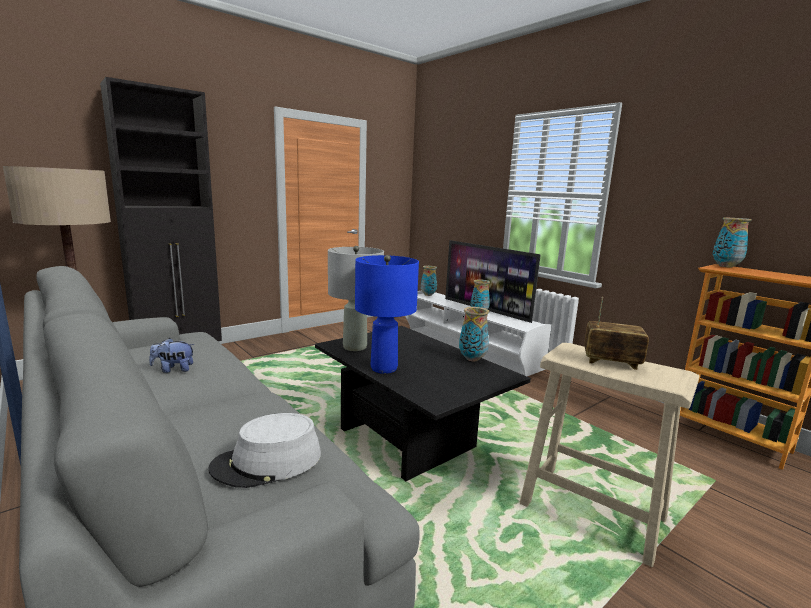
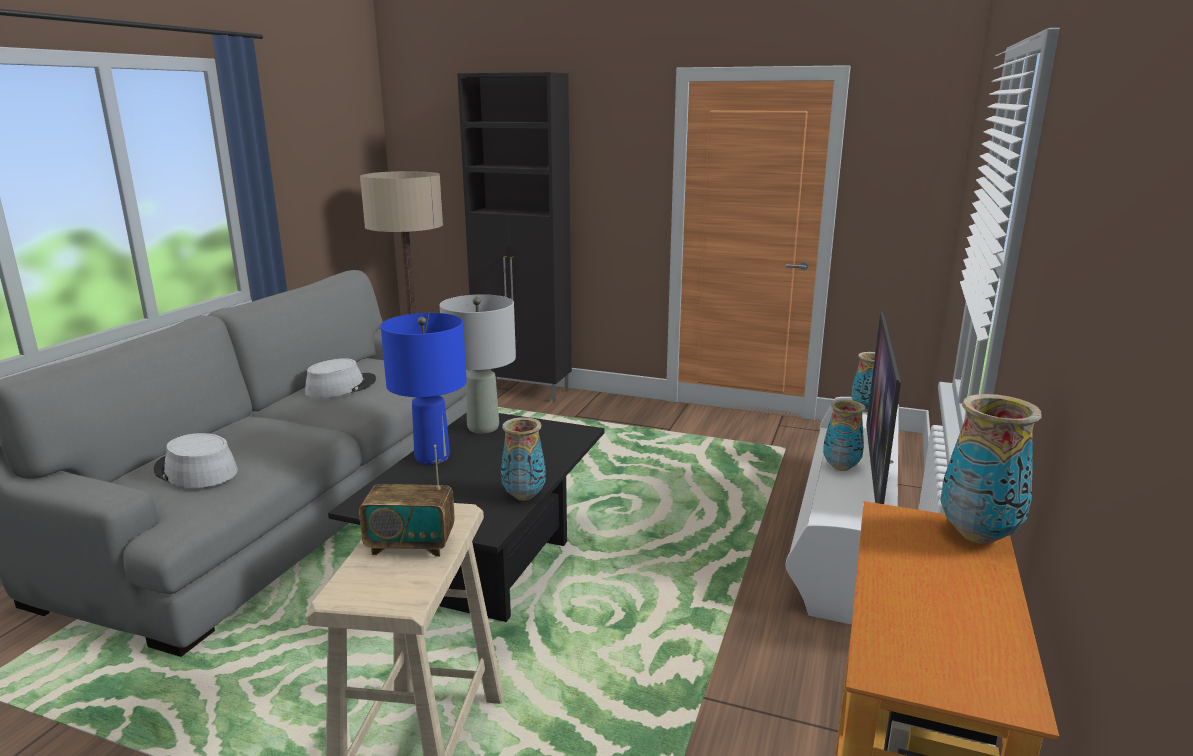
camera: 60 degrees right, 5 degrees up
plush toy [149,338,195,373] -> grey hat [305,358,376,398]
radio [584,297,649,370] -> radio turned 105 degrees clockwise [359,445,455,556]

